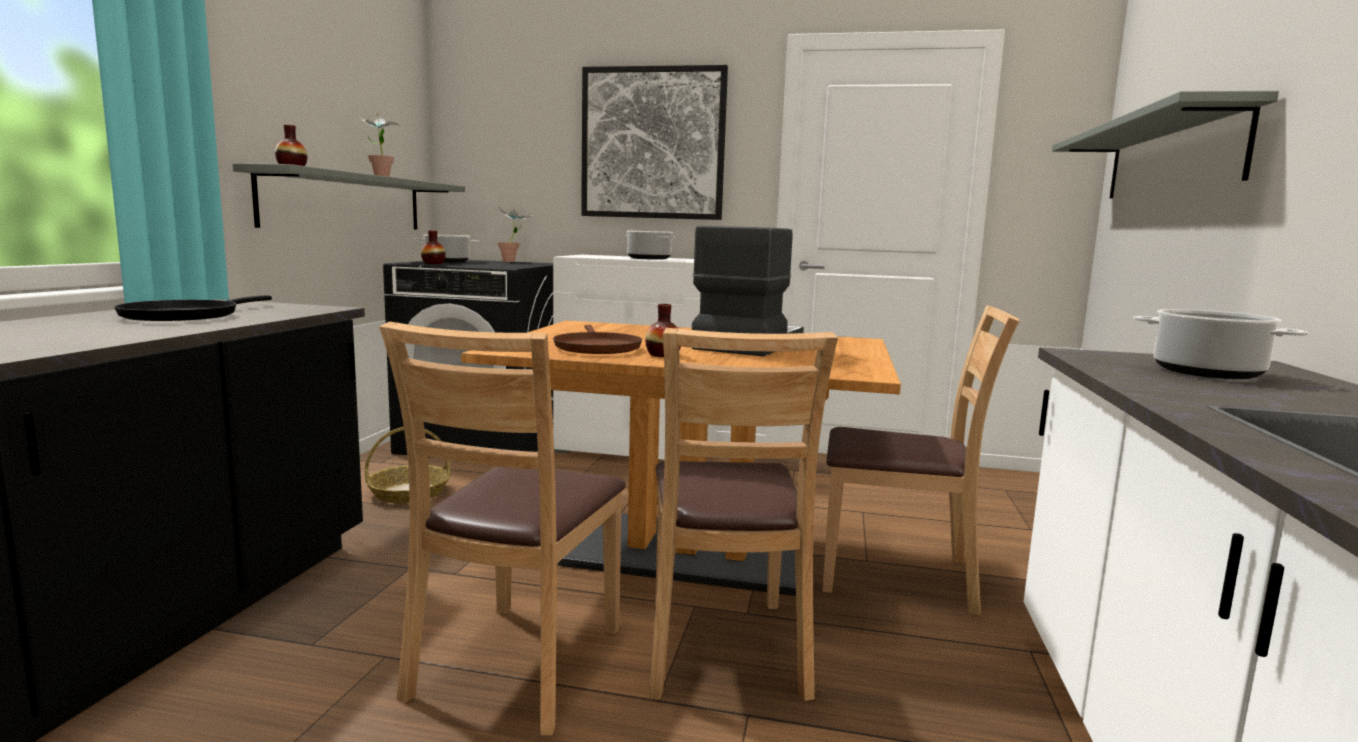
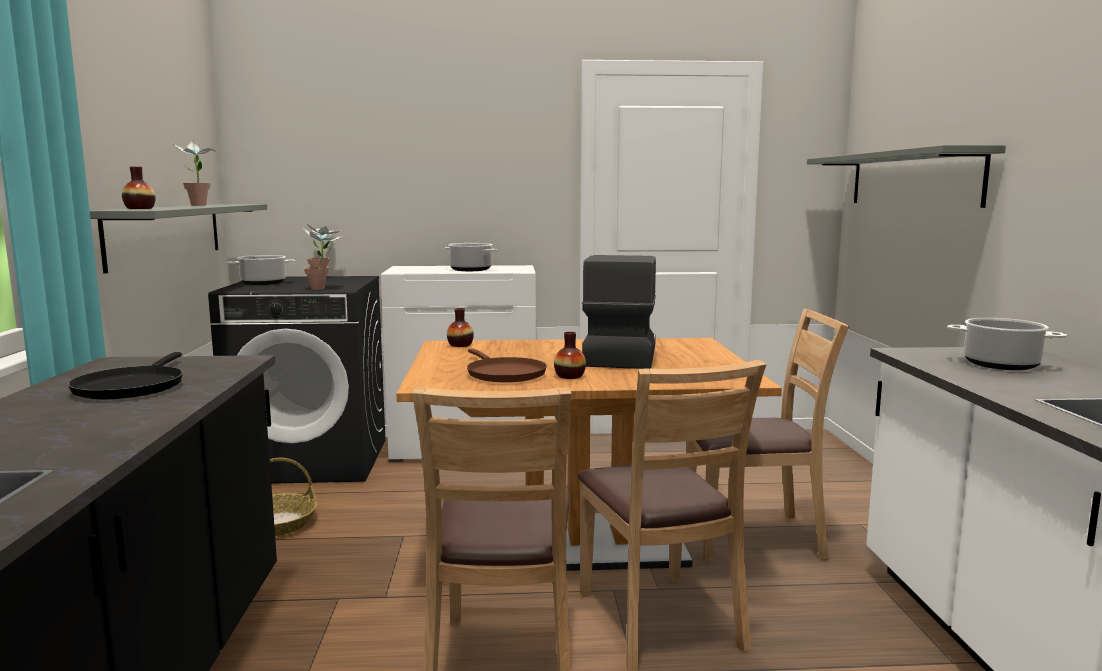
camera: 15 degrees left, 0 degrees up
vase [421,231,446,264] -> vase moved to [447,308,474,347]
picture [581,65,728,220] -> none
none -> potted plant [303,227,342,290]

